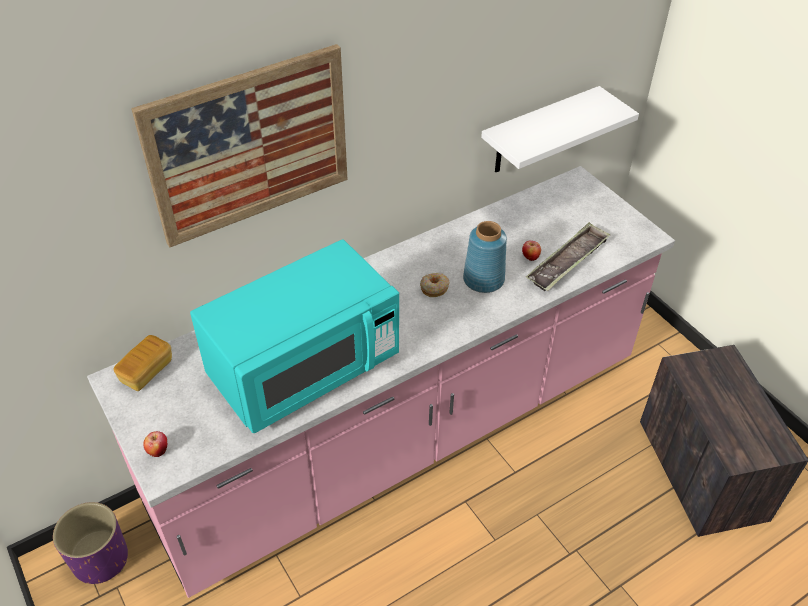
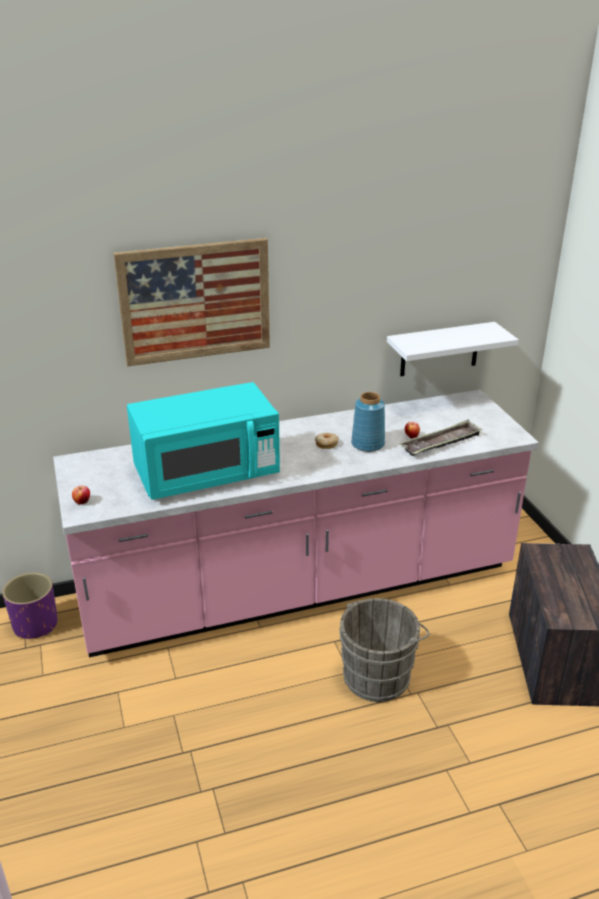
camera: 15 degrees right, 15 degrees down
bread [113,335,172,391] -> none
none -> grey bucket [339,598,430,702]

